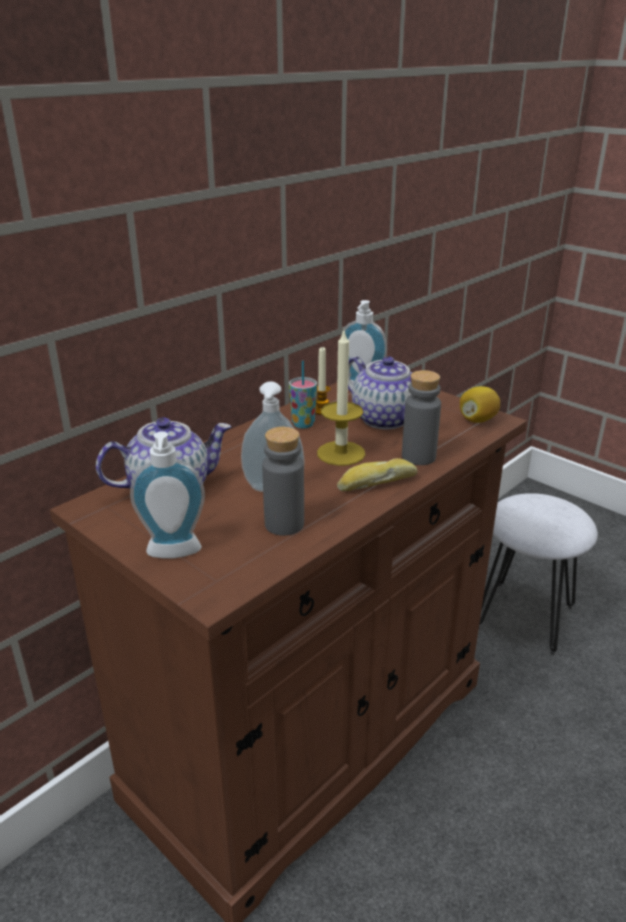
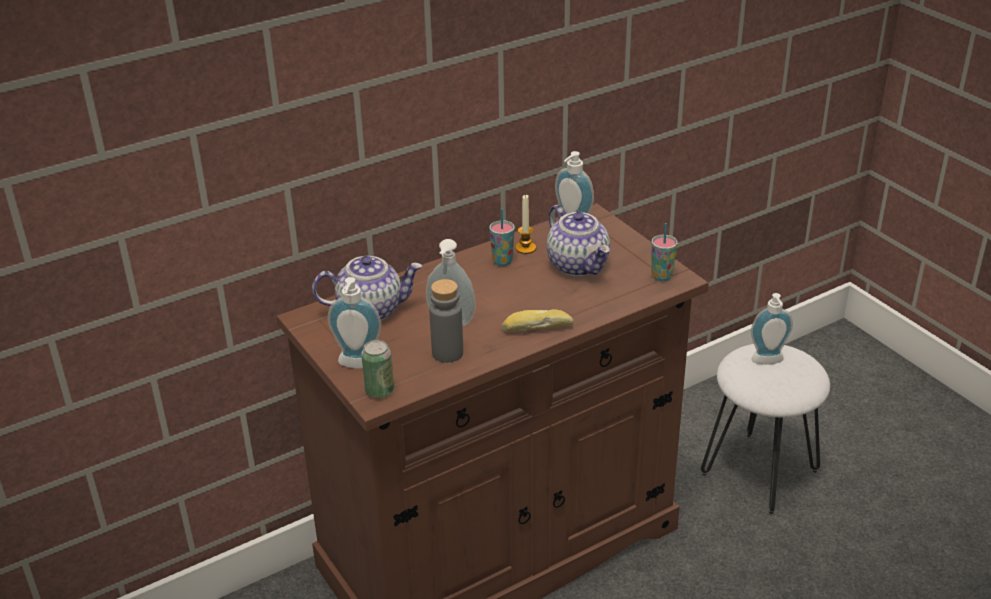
camera: 15 degrees right, 5 degrees up
candle [317,331,365,466] -> none
grey bottle [402,370,441,465] -> none
lemon [460,386,500,423] -> cup [651,223,678,281]
none -> can [361,340,394,398]
none -> soap dispenser [751,293,793,365]

